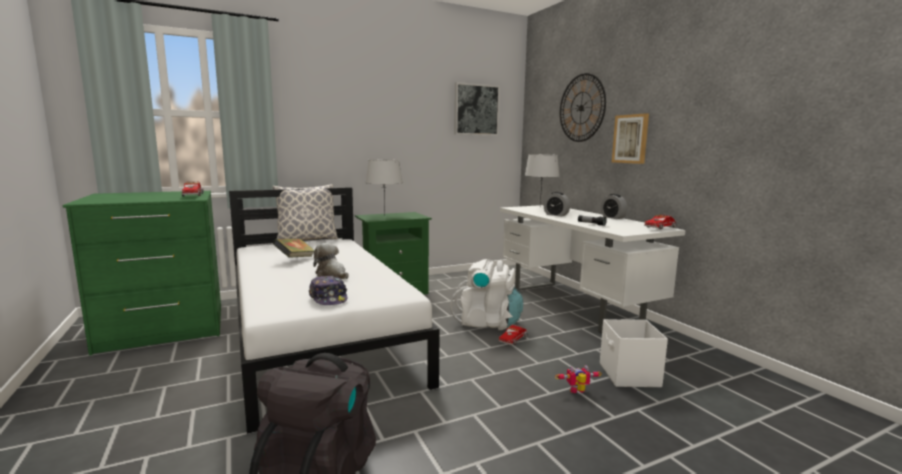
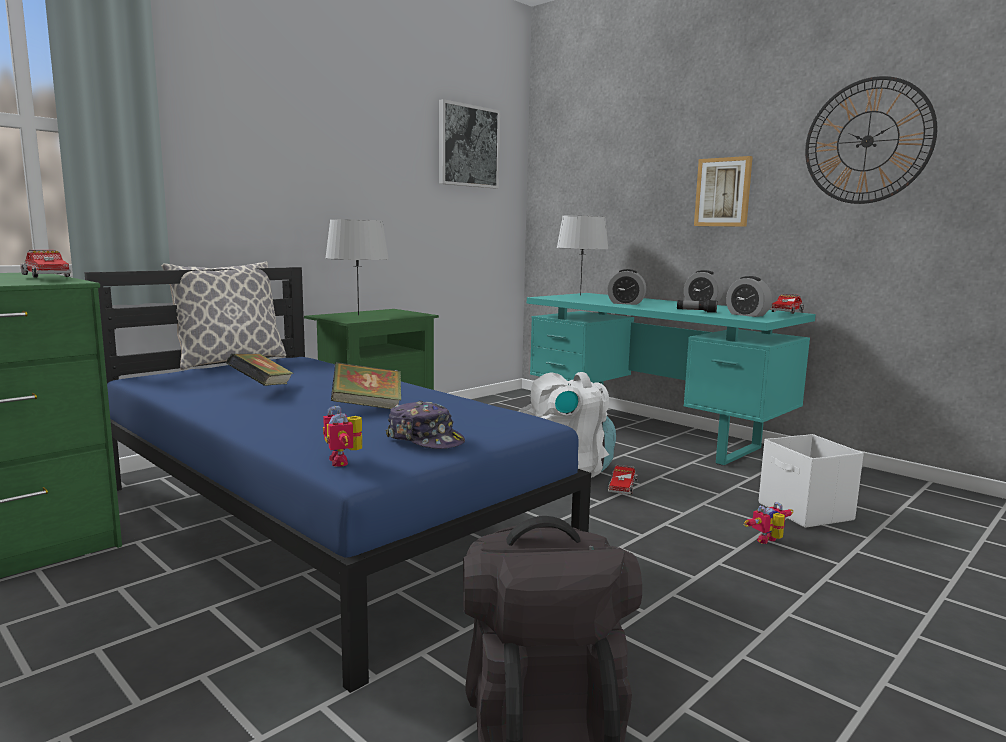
camera: 20 degrees left, 0 degrees up
white bed [229,187,440,434] -> blue bed [84,267,591,693]
plush toy [313,243,349,279] -> book [331,362,401,409]
white desk [500,205,686,333] -> turquoise desk [527,293,816,466]
wall clock [560,73,606,142] -> wall clock moved to [805,76,937,204]
none -> toy robot [323,406,362,467]
none -> alarm clock [726,276,772,317]

